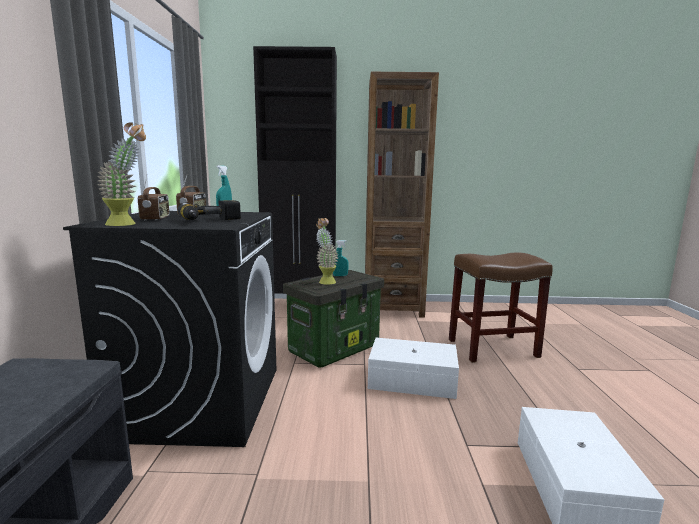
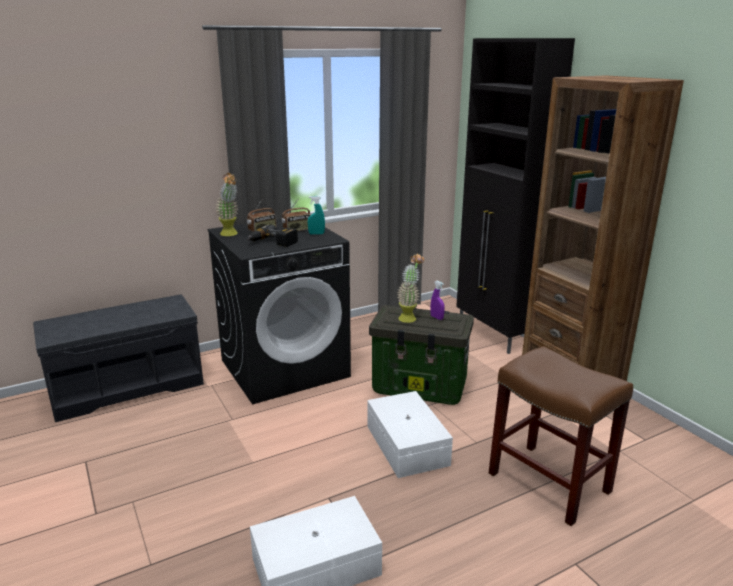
camera: 60 degrees right, 10 degrees up
turquoise spray bottle [333,240,349,276] -> purple spray bottle [431,281,445,320]

